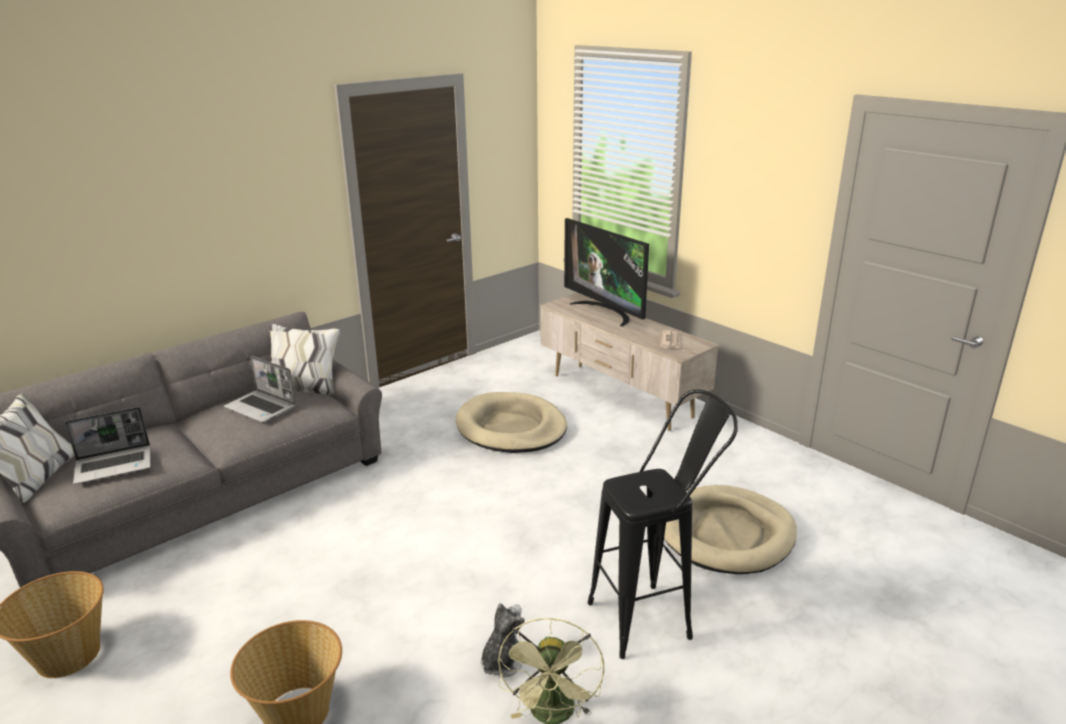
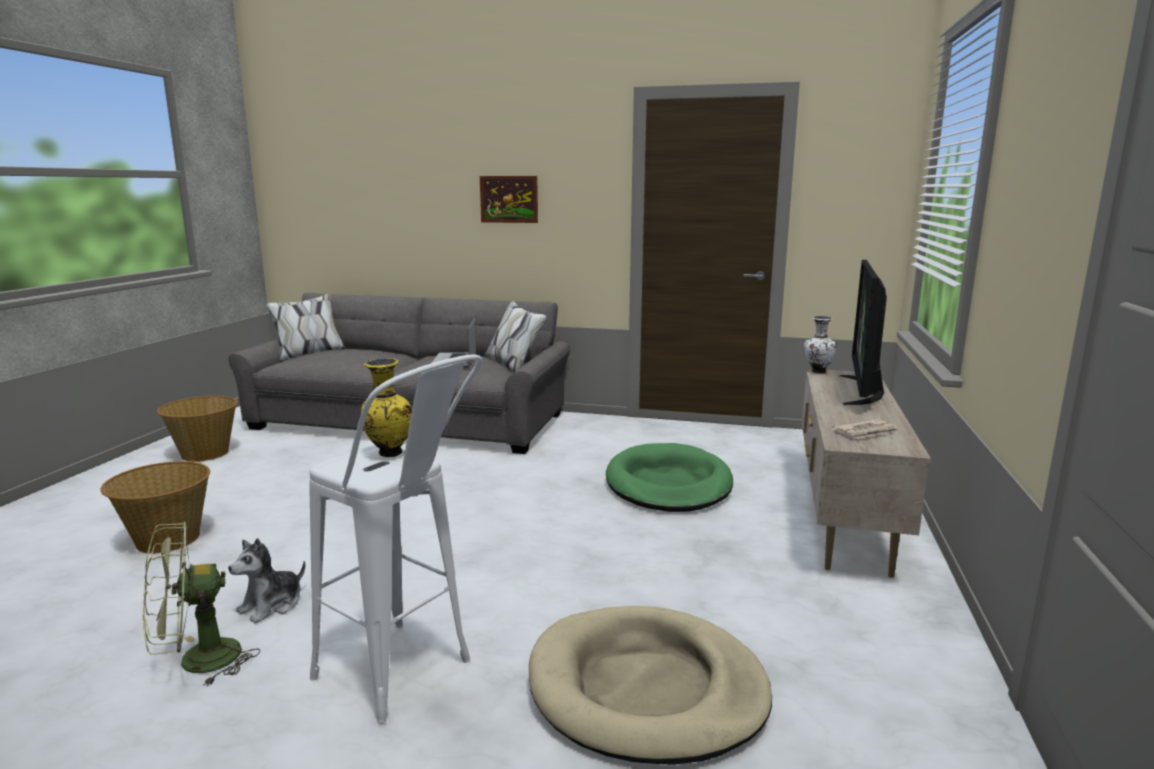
camera: 55 degrees right, 10 degrees down
laptop [65,407,151,484] -> none
beige dog bed [456,392,567,453] -> green dog bed [606,443,733,512]
plush toy [480,603,525,677] -> plush toy turned 135 degrees clockwise [228,538,305,623]
black stool [588,390,738,659] -> white stool [309,354,483,724]
none -> yellow vase [361,358,412,457]
none -> picture [480,176,538,223]
none -> white vase [804,316,837,373]

